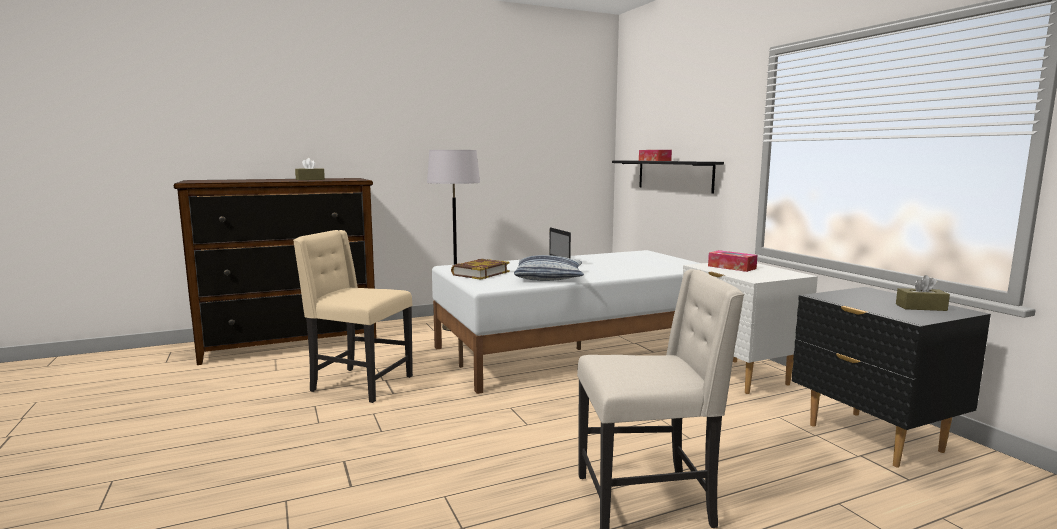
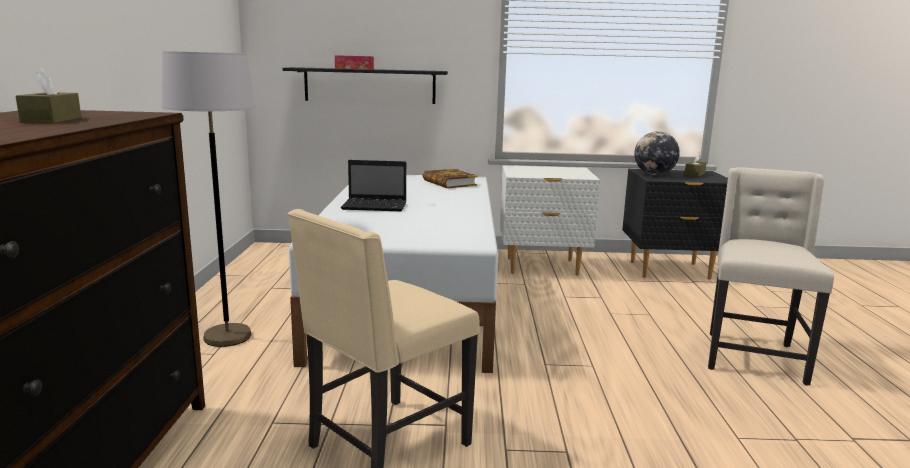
camera: 65 degrees left, 5 degrees up
book [451,259,510,280] -> book moved to [423,168,477,188]
pillow [514,255,584,281] -> none
tissue box [708,250,757,272] -> none
none -> globe [634,131,680,175]

